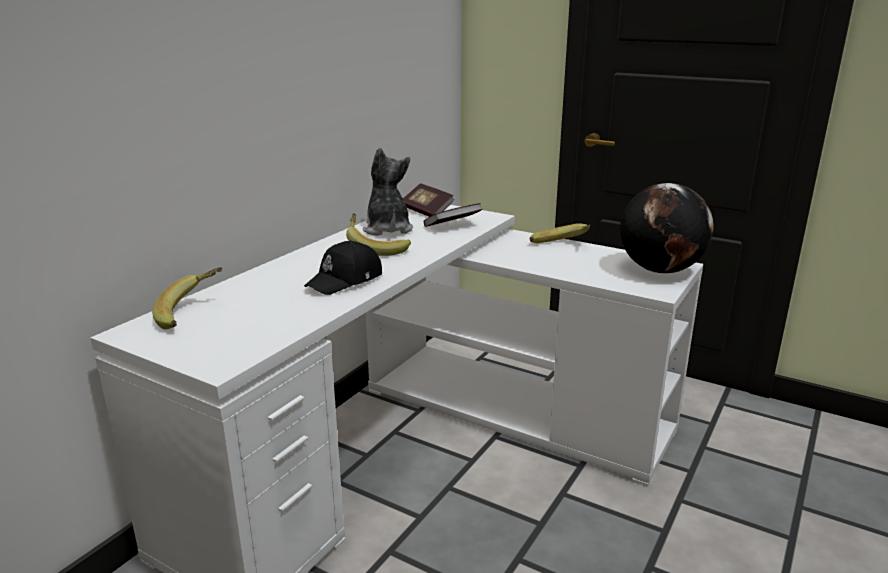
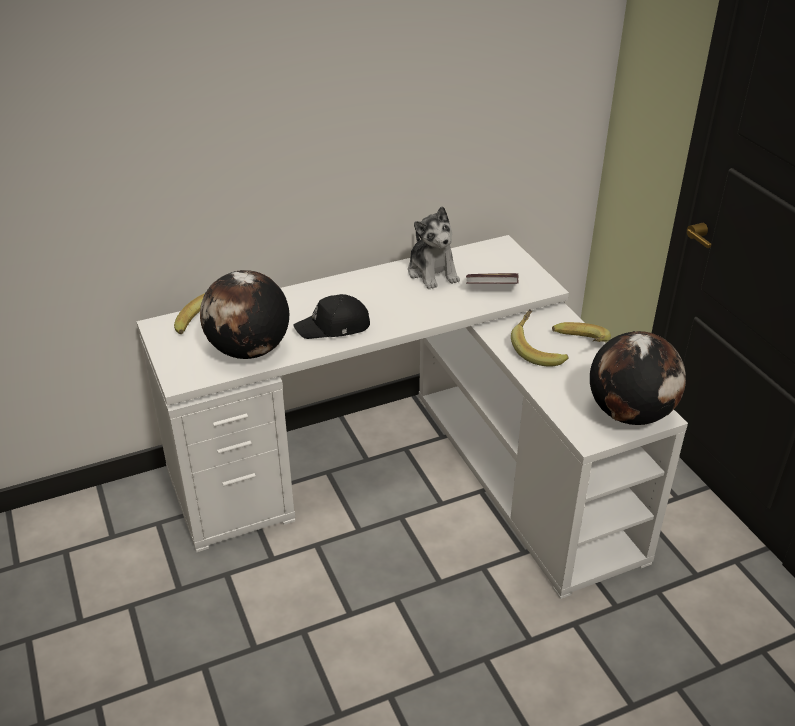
camera: 35 degrees right, 15 degrees up
banana [346,213,411,256] -> banana moved to [511,309,568,367]
plush toy [363,148,413,236] -> plush toy turned 135 degrees clockwise [408,206,460,289]
book [403,183,454,217] -> none
none -> globe [200,270,289,359]

